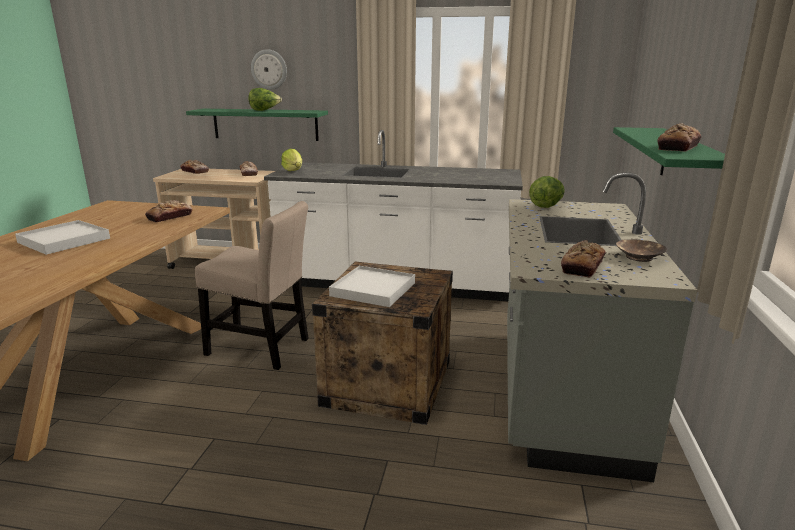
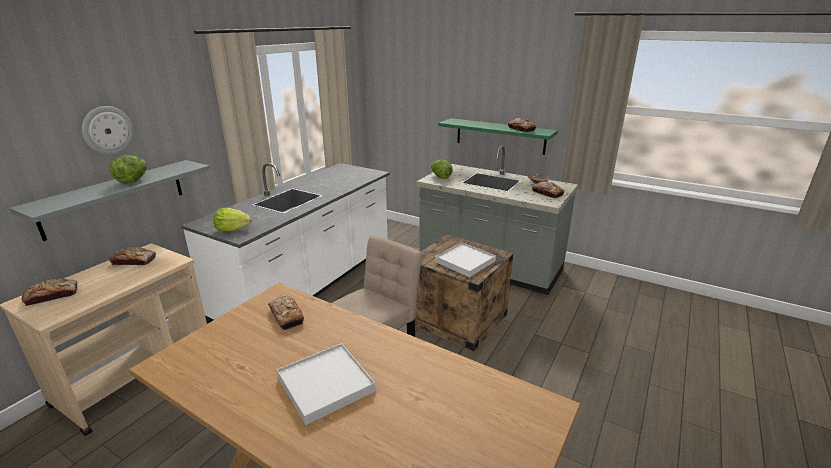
camera: 70 degrees left, 5 degrees up
green shelf [186,109,328,141] -> grey shelf [9,160,210,241]

